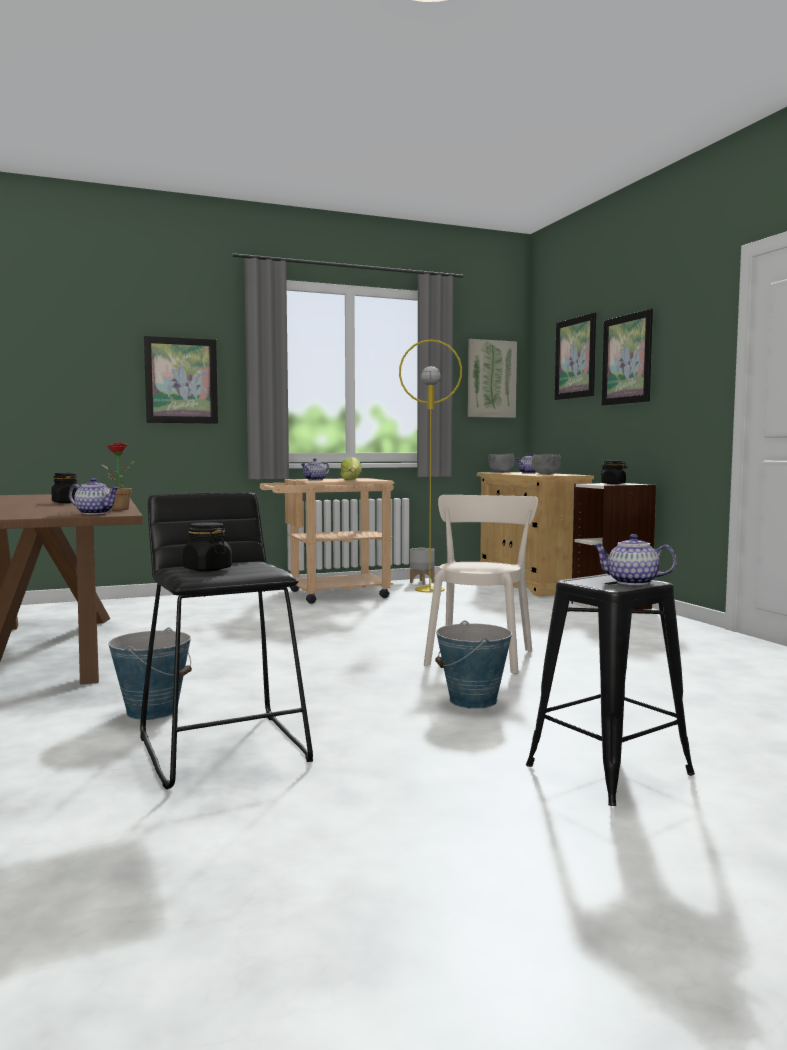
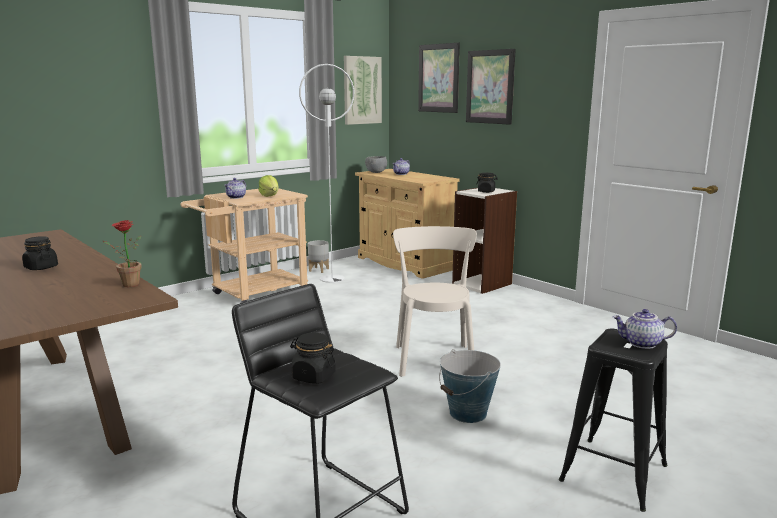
camera: 20 degrees left, 10 degrees up
teapot [69,478,119,515] -> none
bucket [108,627,192,720] -> none
picture [144,336,218,424] -> none
yellow floor lamp [399,339,462,593] -> white floor lamp [299,64,354,283]
grey bowl [532,454,561,475] -> none

